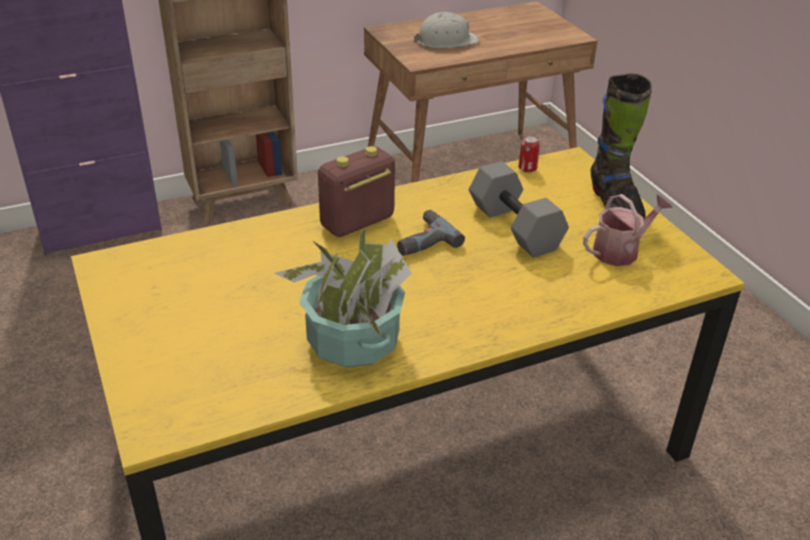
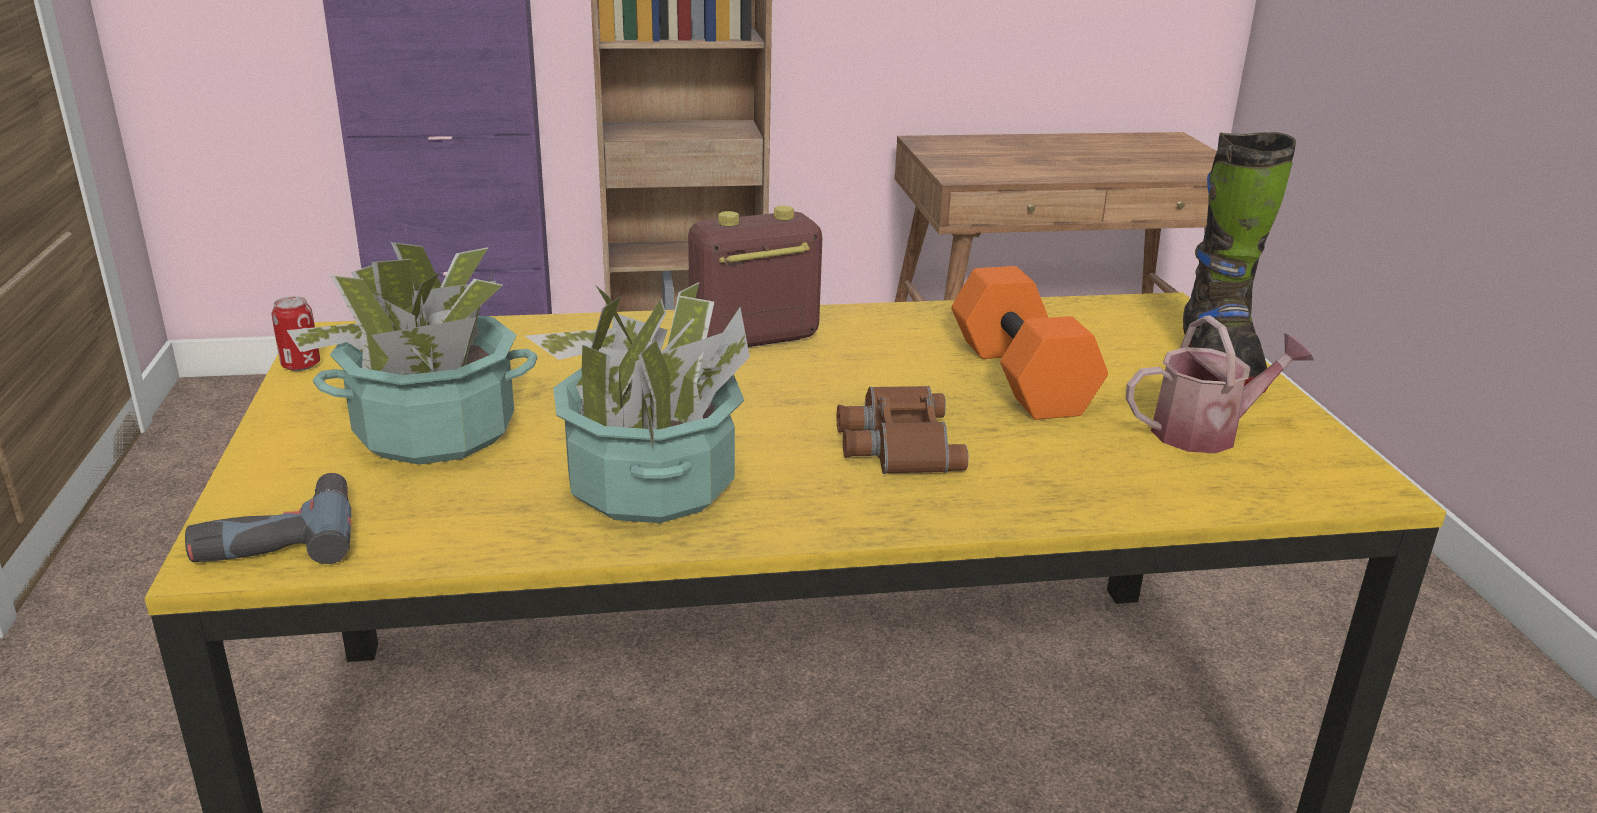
camera: 15 degrees right, 10 degrees down
power drill [397,210,465,256] -> power drill moved to [185,473,351,564]
white hard hat [414,12,479,48] -> none
grey dumbbell [469,161,569,258] -> orange dumbbell [951,266,1108,420]
can [518,135,540,173] -> can moved to [271,296,320,371]
none -> potted plant [287,242,537,465]
none -> brown binoculars [837,386,969,474]

